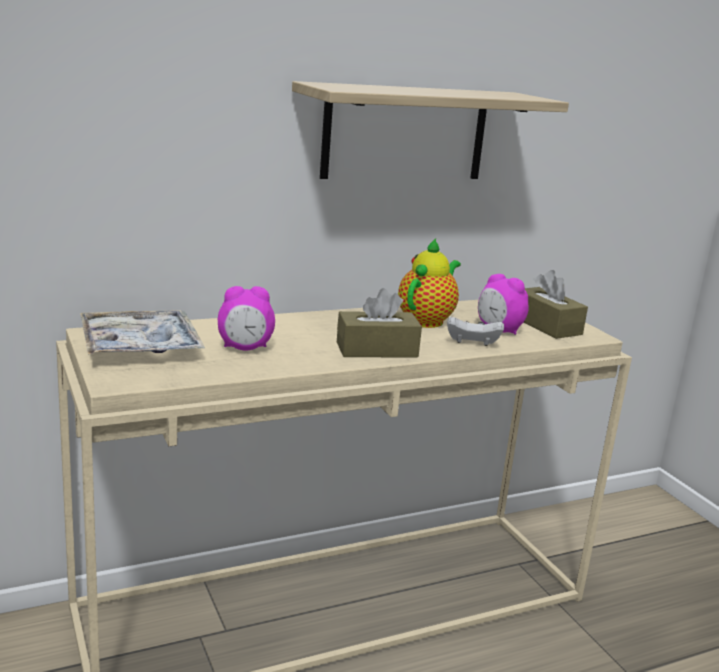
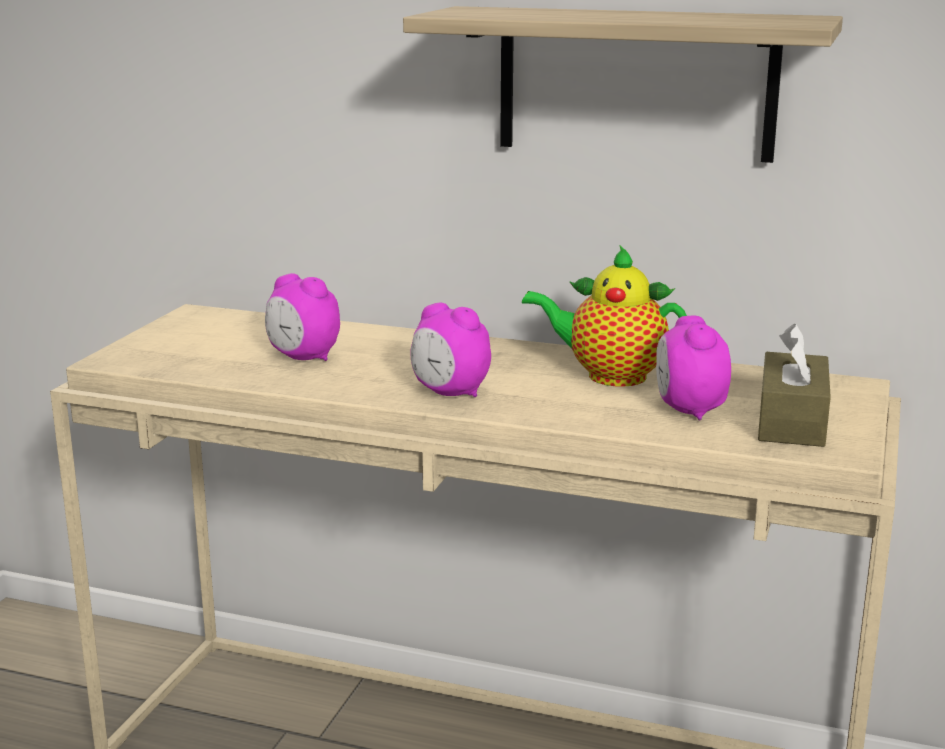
camera: 45 degrees right, 0 degrees up
tray [80,310,205,355] -> none
brown tissue box [337,288,422,358] -> alarm clock [410,302,491,397]
teapot [398,238,461,328] -> teapot turned 150 degrees counterclockwise [522,245,687,387]
white game controller [447,316,504,346] -> none

